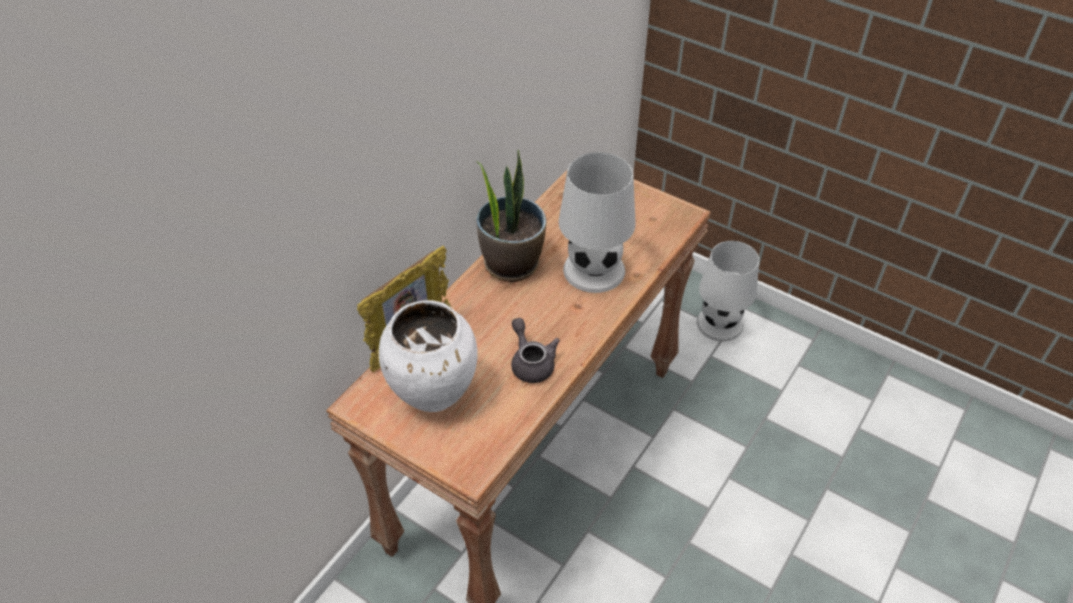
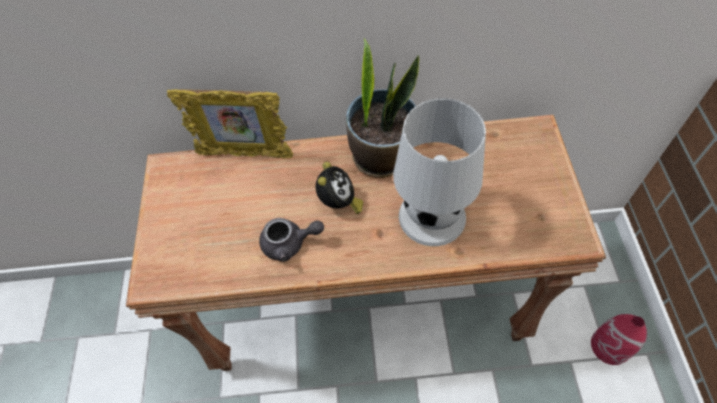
camera: 55 degrees right, 10 degrees up
white vase [379,300,478,412] -> none
grey teapot [511,318,560,383] -> grey teapot turned 60 degrees clockwise [259,218,324,262]
white table lamp [697,241,759,342] -> red vase [591,314,647,365]
none -> alarm clock [316,162,363,214]

